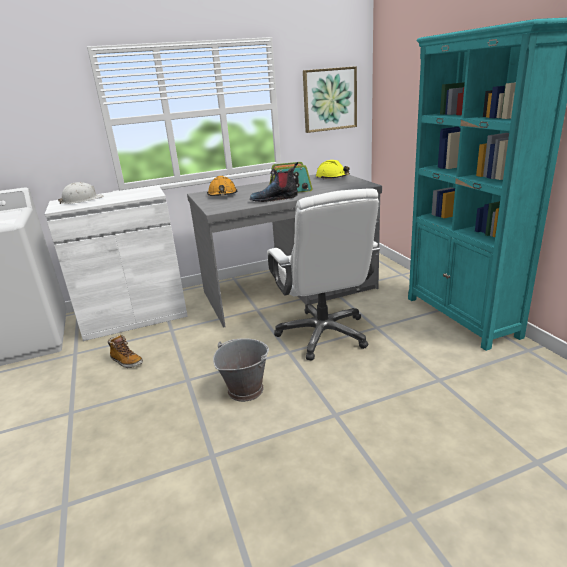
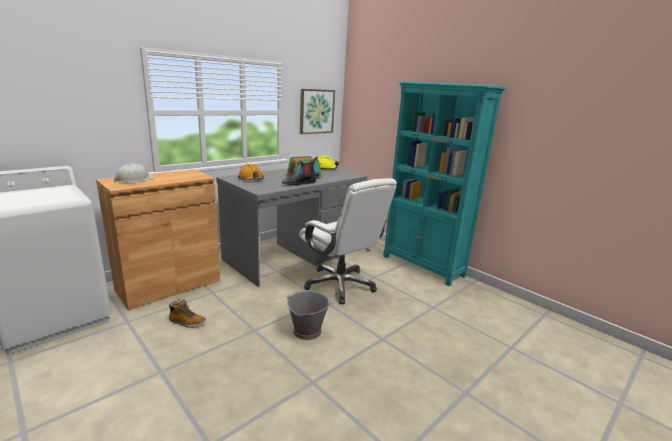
camera: 25 degrees left, 5 degrees down
white cabinet [45,185,188,341] -> brown cabinet [96,169,220,310]

